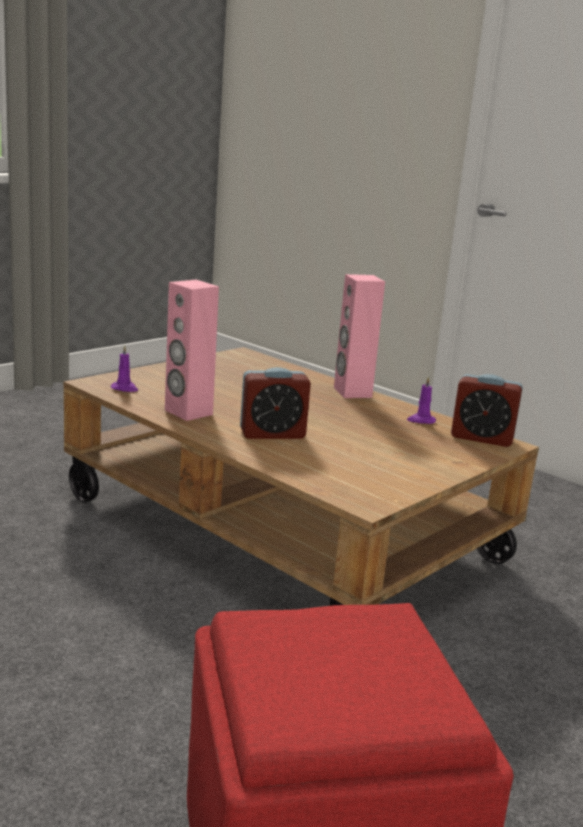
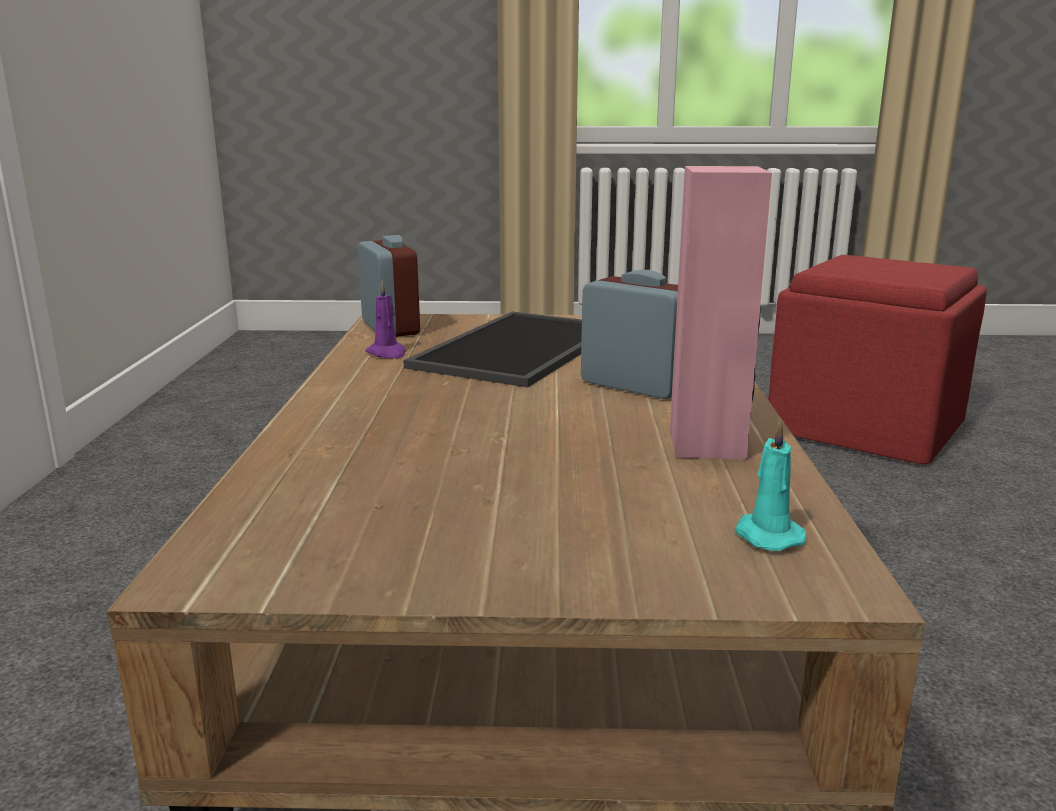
camera: 130 degrees left, 0 degrees up
purple candle [111,345,138,392] -> turquoise candle [735,419,807,551]
pink speaker [334,274,385,398] -> none
none -> tray [403,312,582,387]

